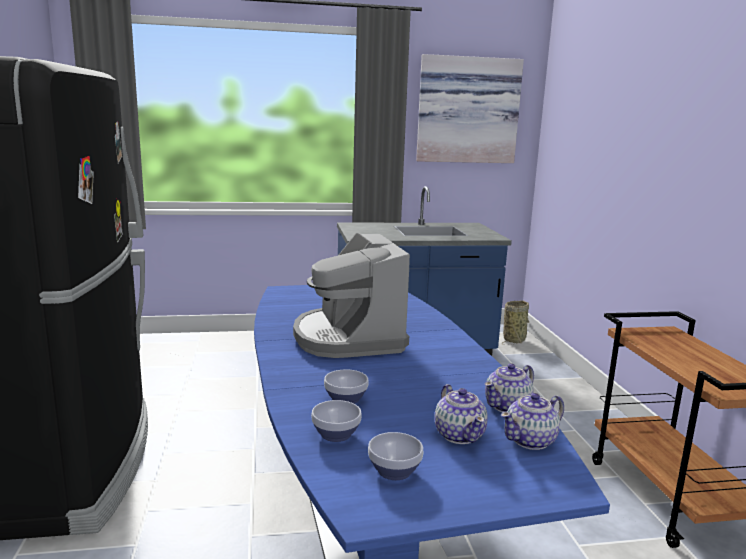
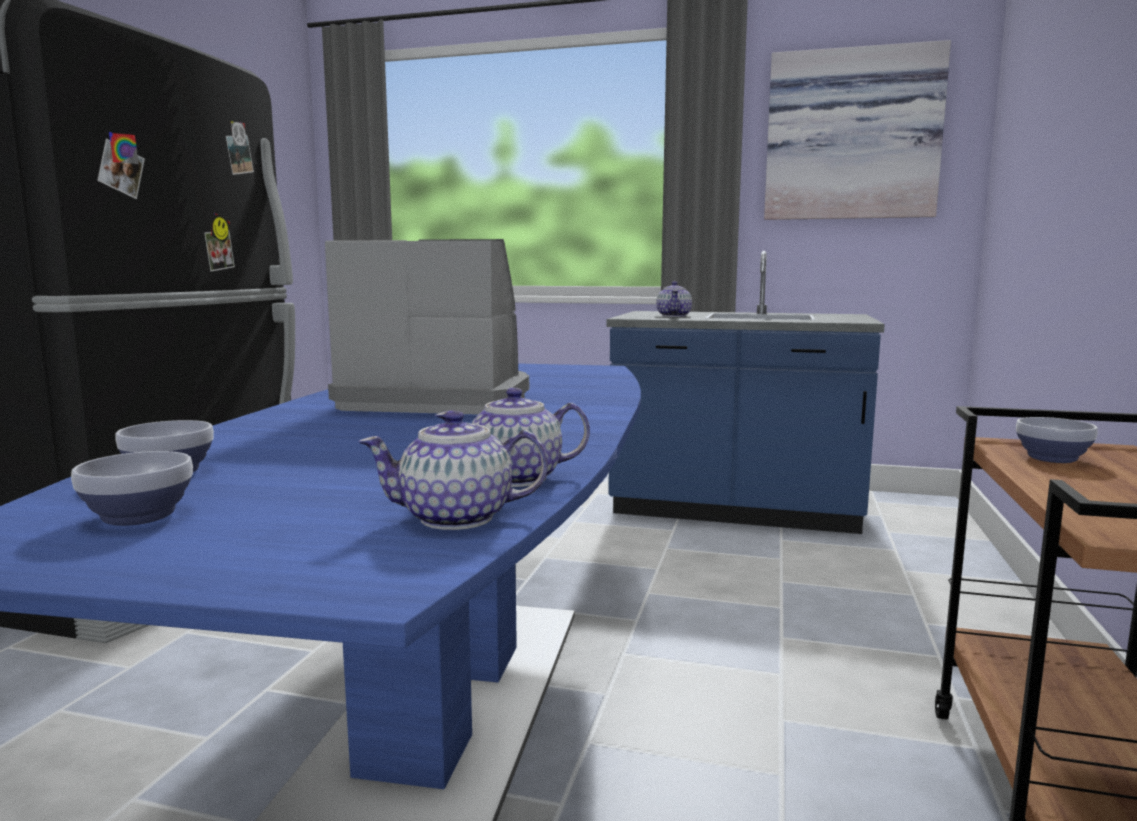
camera: 25 degrees right, 5 degrees down
coffee machine [293,233,410,358] -> coffee machine turned 90 degrees clockwise [325,239,529,415]
bowl [324,370,369,404] -> bowl moved to [1016,417,1098,463]
teapot [434,384,487,444] -> teapot moved to [656,281,692,317]
basket [502,300,529,345] -> none

